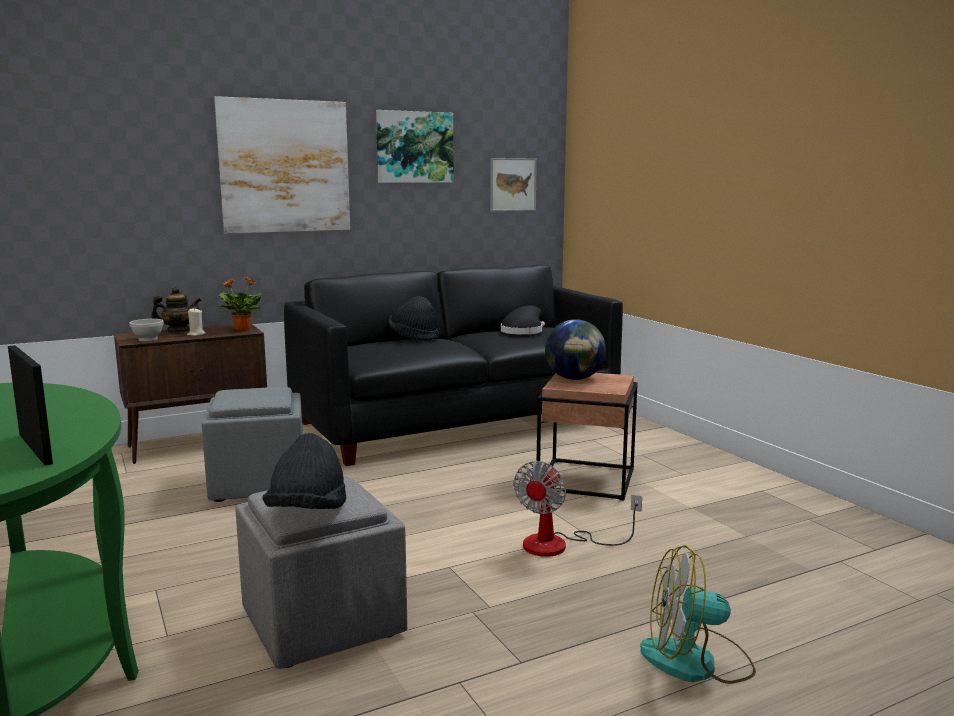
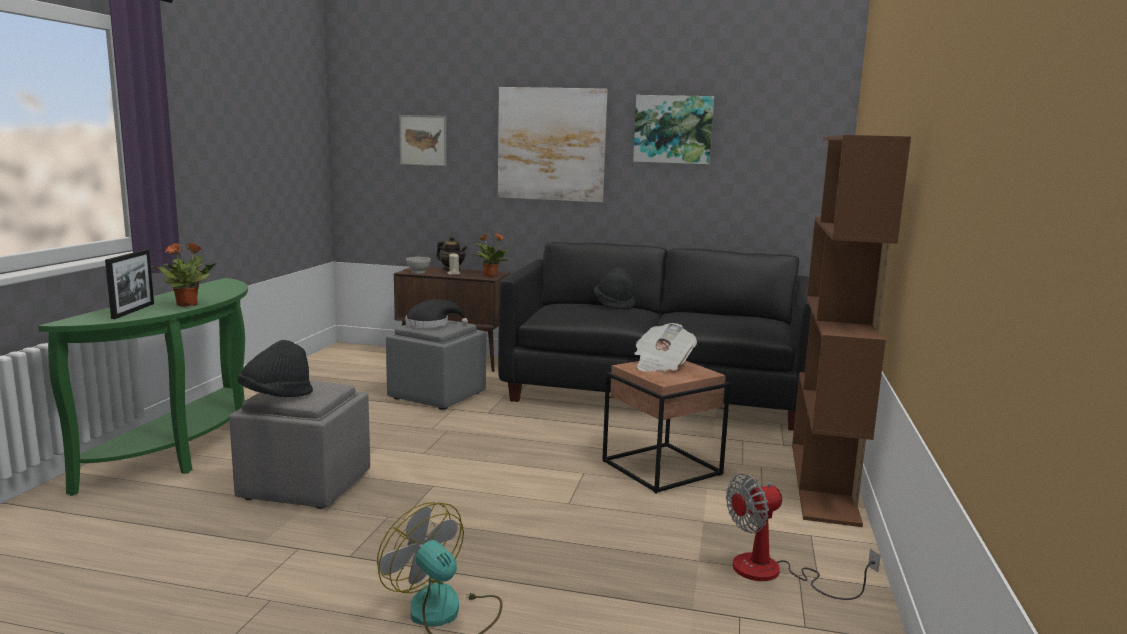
camera: 40 degrees right, 0 degrees up
picture [490,158,537,211] -> picture moved to [399,115,446,166]
black hat [501,305,545,335] -> black hat moved to [406,299,468,328]
fan [513,461,642,557] -> fan moved to [726,474,881,600]
globe [545,319,606,380] -> newspaper [635,323,697,372]
none -> potted plant [151,243,217,307]
none -> brown bookcase [792,135,911,527]

